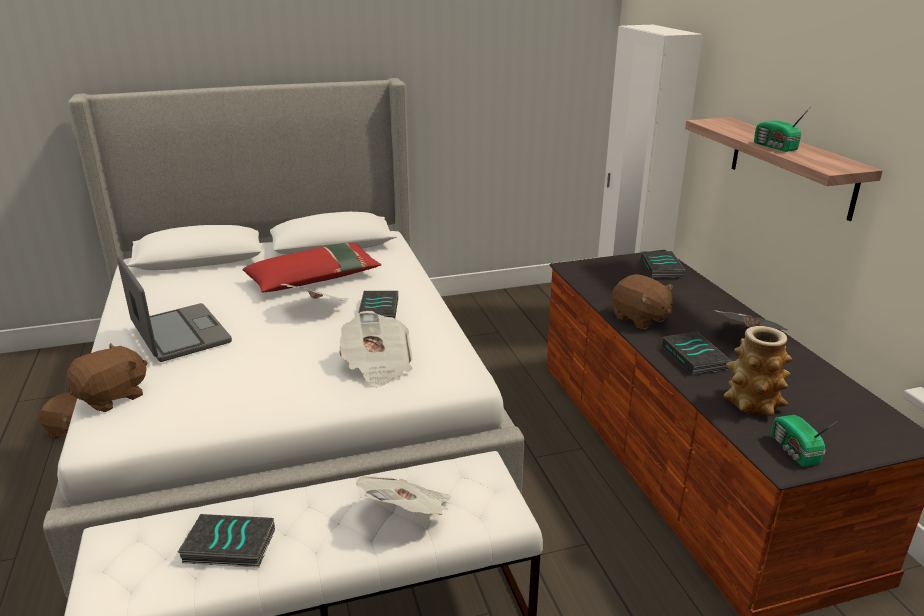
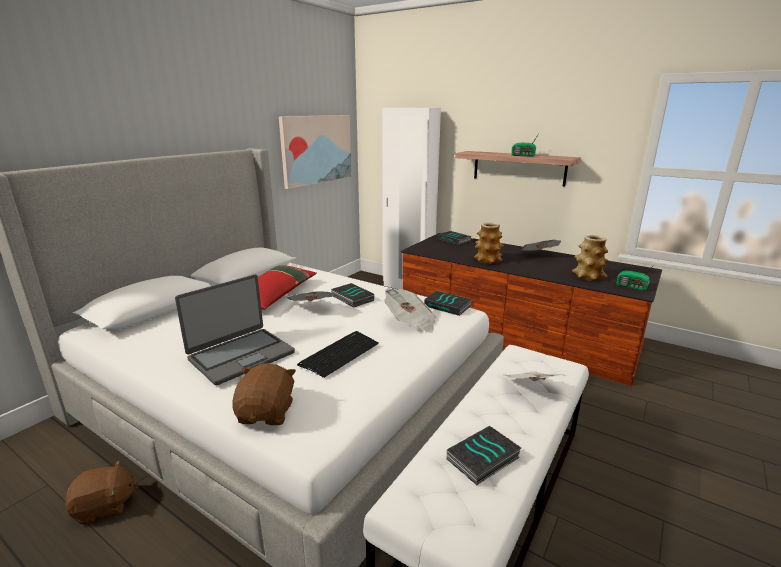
camera: 40 degrees left, 5 degrees down
laptop [117,257,232,362] -> laptop turned 120 degrees clockwise [175,275,295,385]
brown plush toy [612,274,674,329] -> vase [474,223,504,264]
book [662,332,732,376] -> book moved to [424,291,472,316]
none -> picture [279,115,352,189]
none -> keyboard [297,331,379,378]

